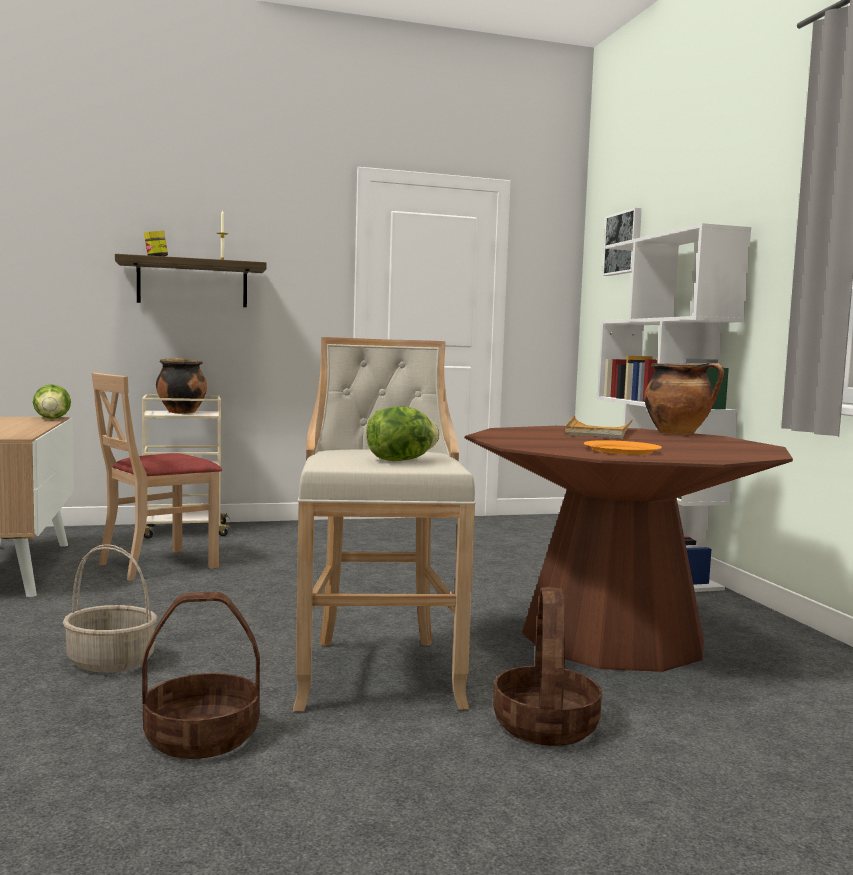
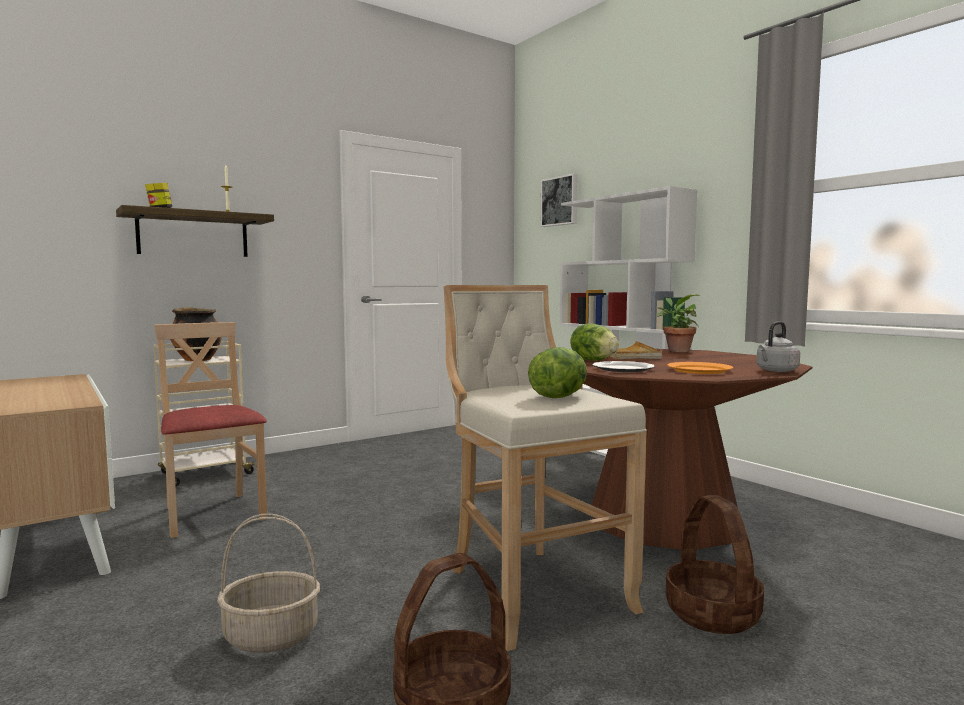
camera: 20 degrees left, 0 degrees up
lettuce [33,384,71,419] -> lettuce moved to [570,323,619,361]
beige chair [91,372,222,581] -> beige chair turned 120 degrees clockwise [154,322,267,538]
cooking pot [644,362,724,435] -> potted plant [657,294,700,352]
none -> plate [593,361,655,372]
none -> grey kettle [756,321,800,372]

